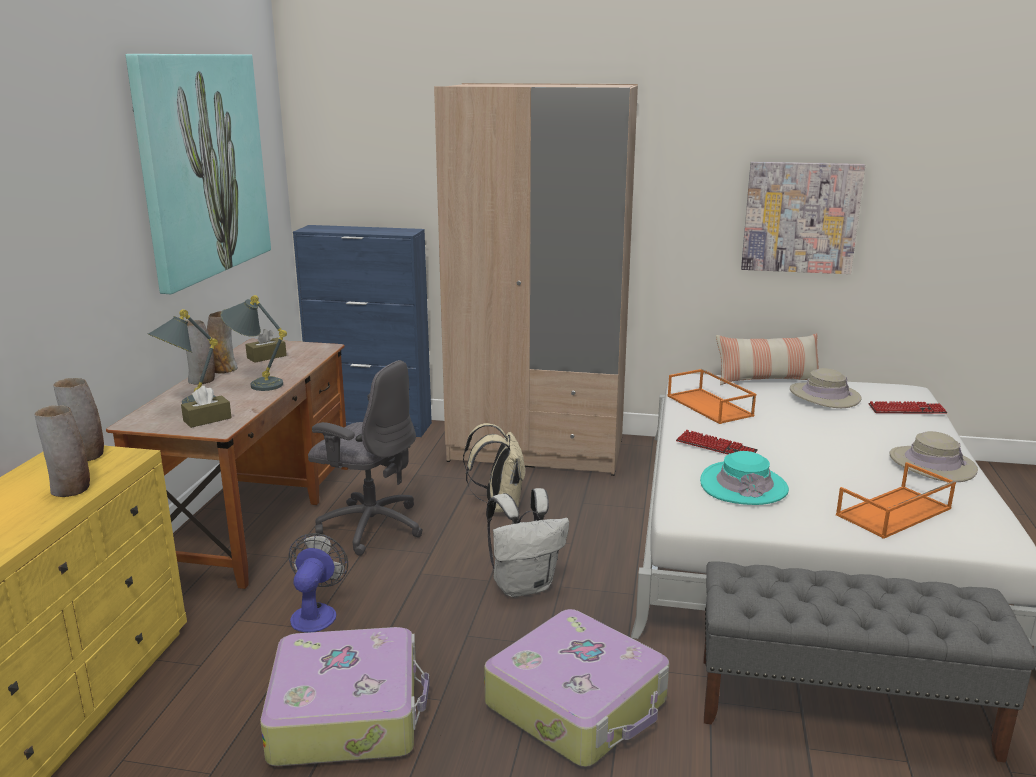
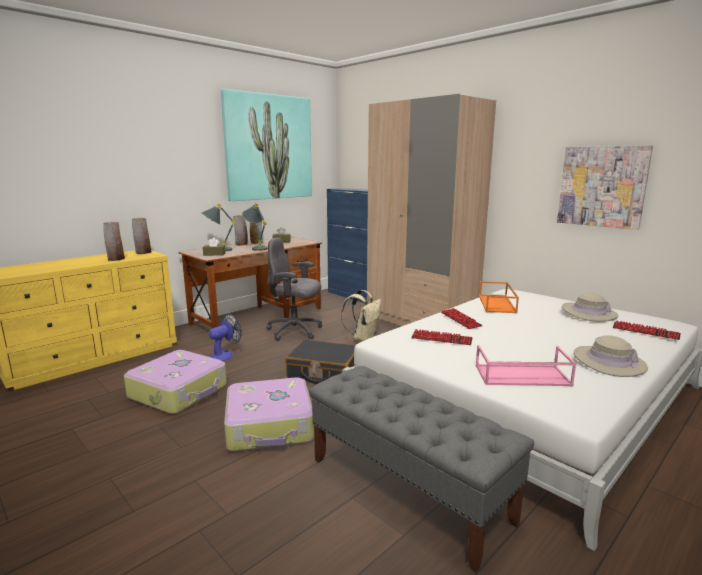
camera: 35 degrees right, 5 degrees down
grey office chair [308,360,423,555] -> grey office chair turned 135 degrees clockwise [266,238,322,341]
white backpack [486,488,569,597] -> black suitcase [285,339,356,384]
turquoise hat [700,451,789,505] -> keyboard [411,329,473,345]
pillow [716,333,819,385] -> none
orange tray [836,462,956,539] -> pink tray [475,345,577,386]

